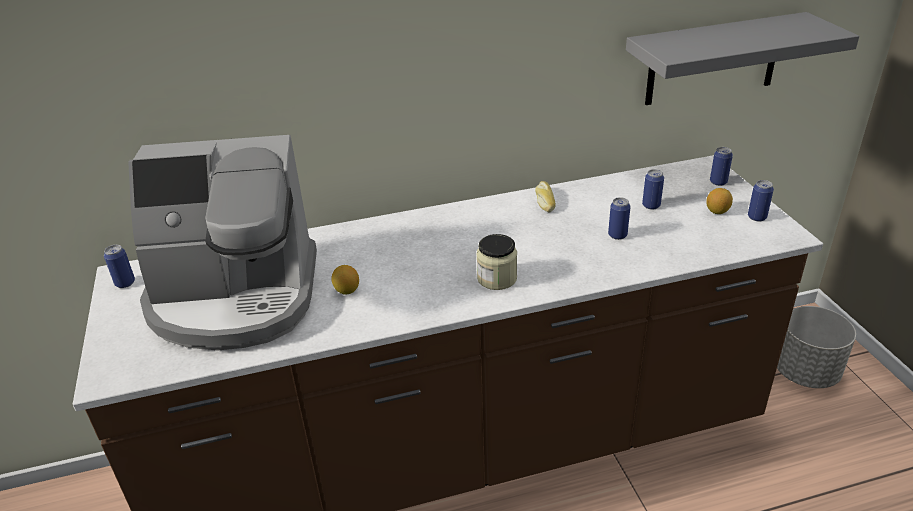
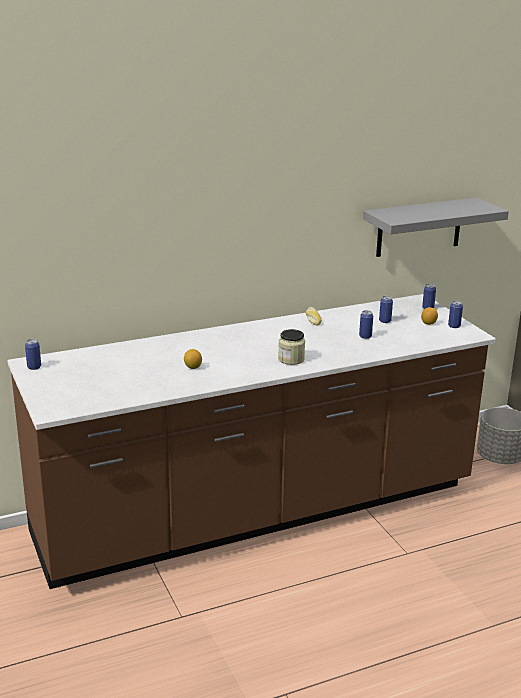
camera: 10 degrees left, 10 degrees down
coffee machine [128,135,317,350] -> none

